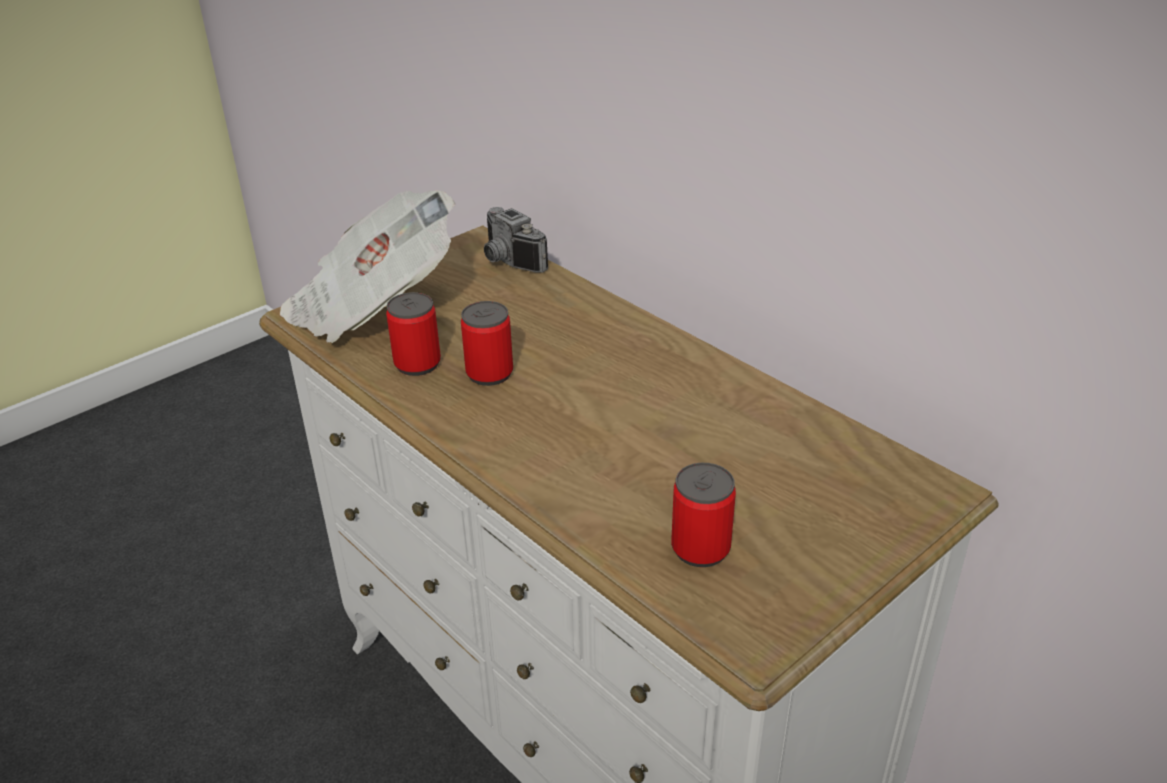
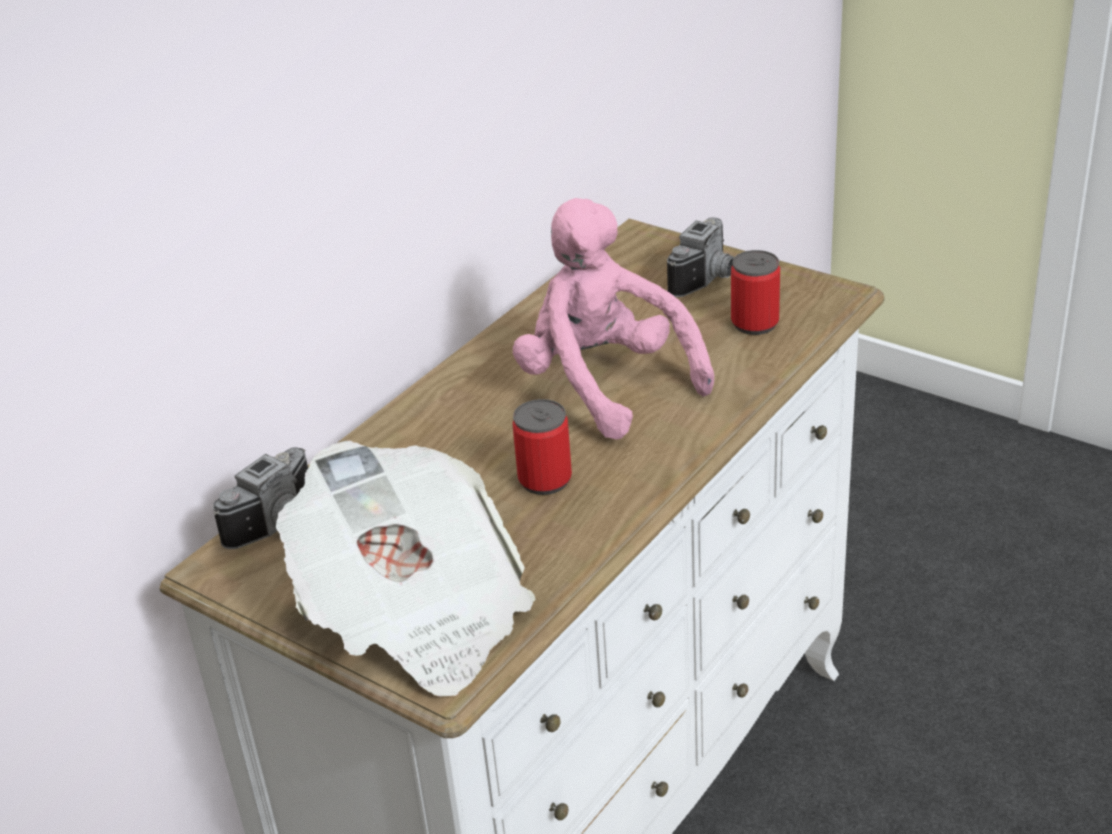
camera: 100 degrees left, 0 degrees up
can [386,292,441,376] -> none
none -> pink plush toy [513,198,714,439]
none -> camera [667,217,734,297]

